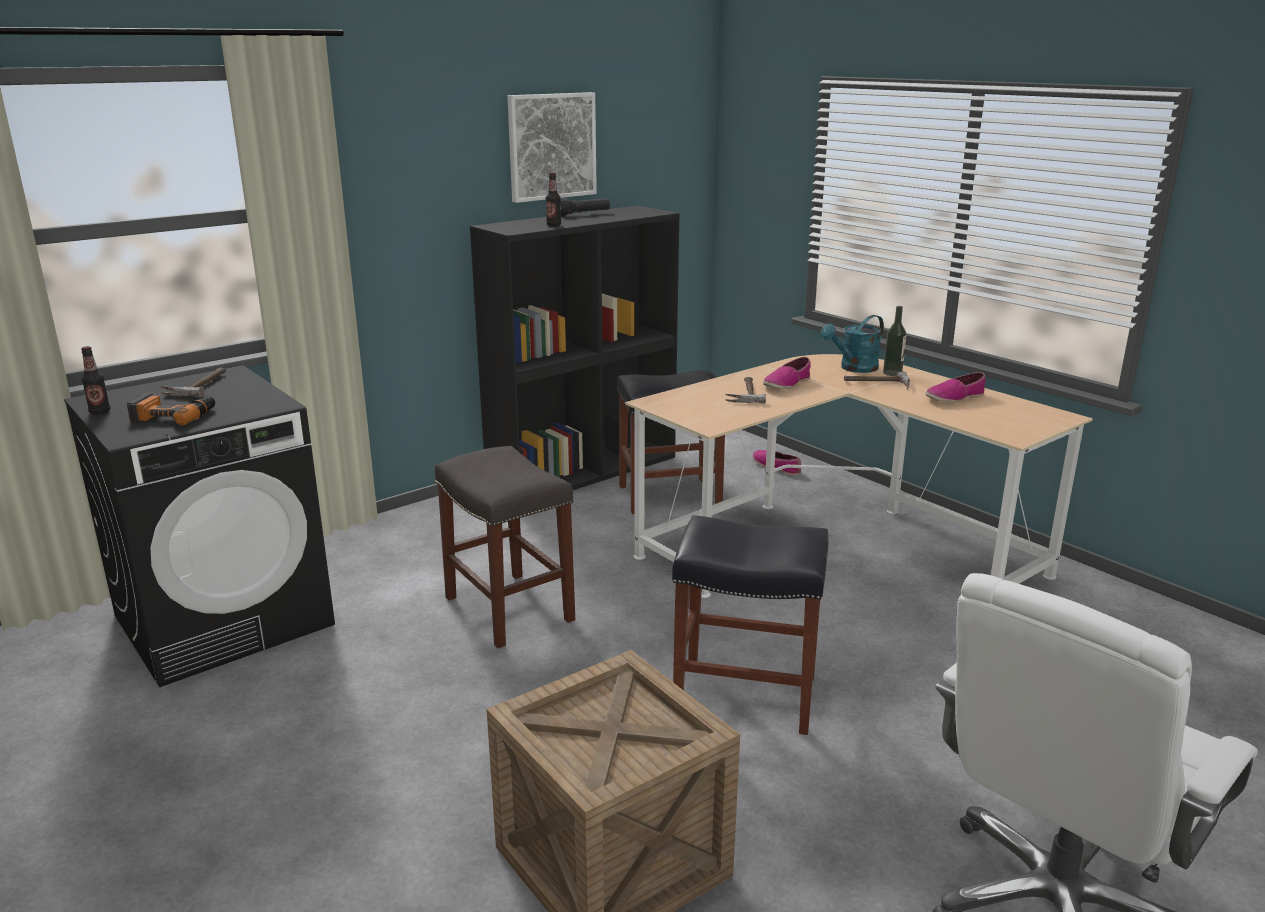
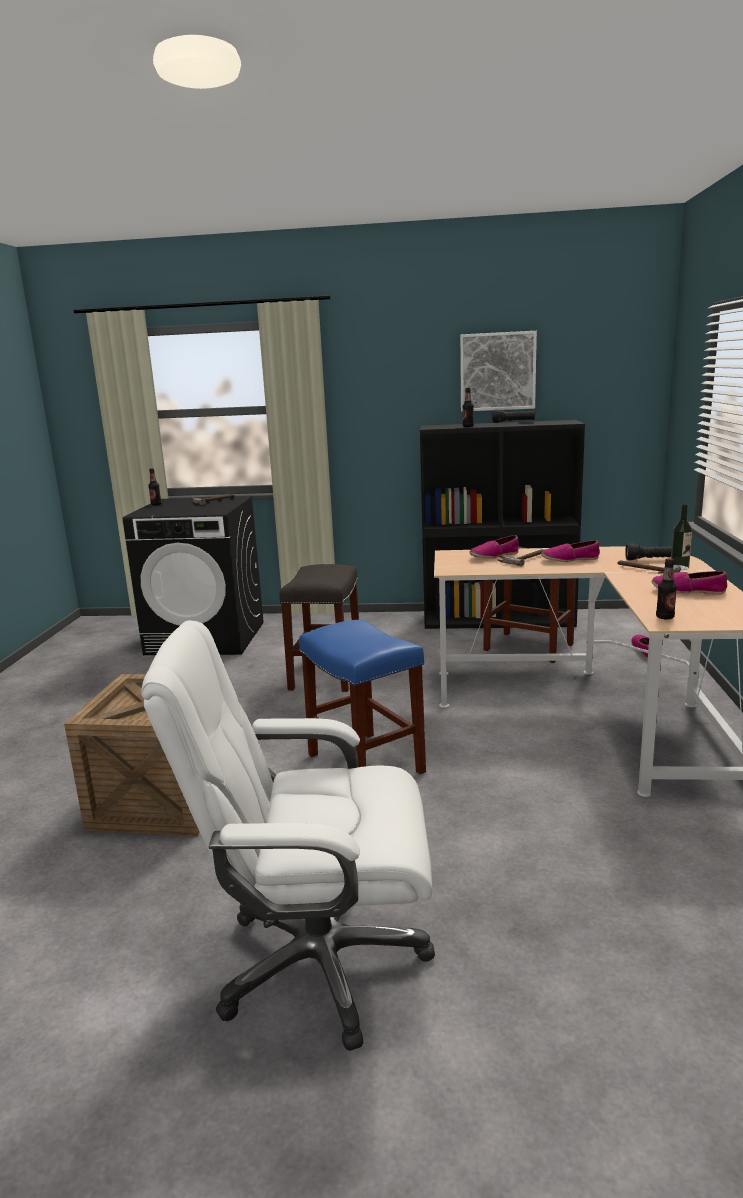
camera: 45 degrees right, 5 degrees down
power drill [127,392,215,426] -> none
black stool [672,515,829,735] -> blue stool [299,619,426,774]
turquoise watering can [821,315,884,373] -> black flashlight [625,543,672,560]
none -> shoe [469,535,519,559]
none -> bottle [656,558,677,620]

